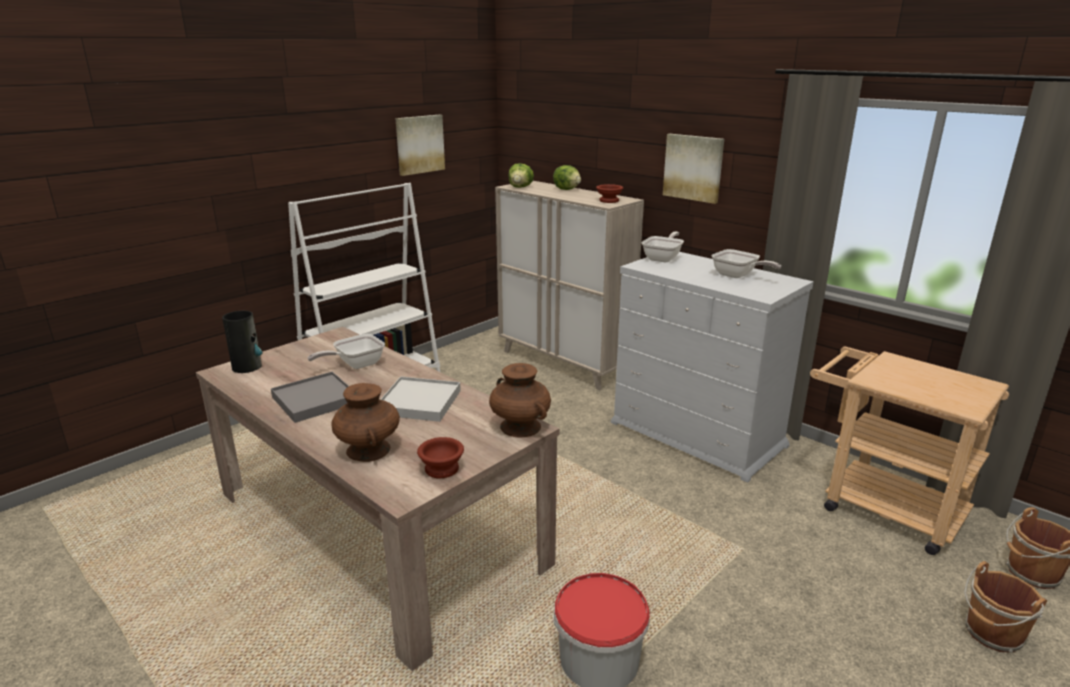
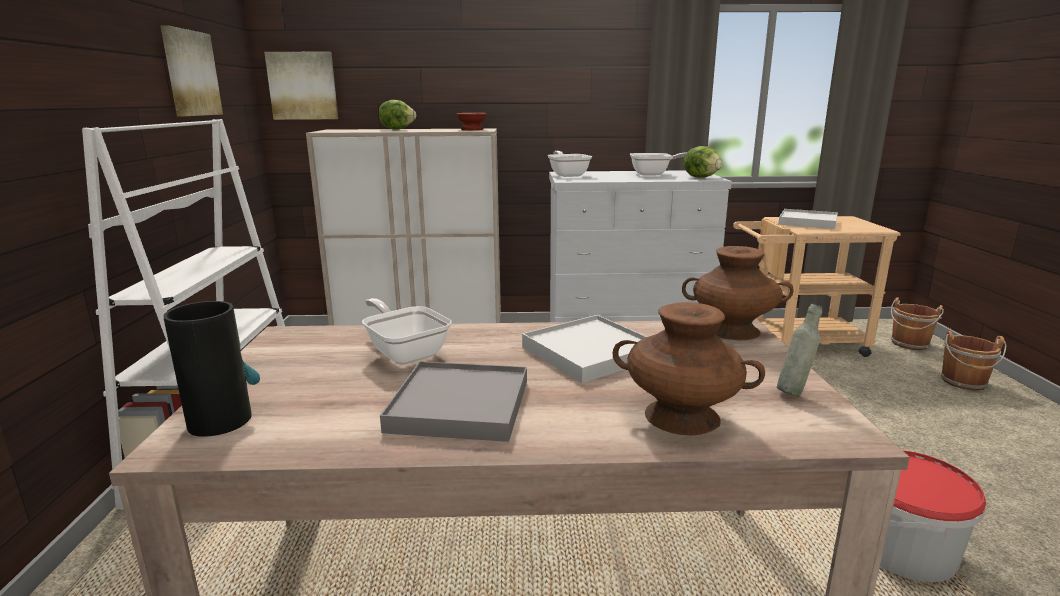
camera: 45 degrees left, 5 degrees down
frying pan [307,334,385,369] -> frying pan turned 135 degrees clockwise [362,298,451,365]
brown bowl [417,437,464,478] -> grey bottle [777,304,822,397]
lettuce [509,163,534,188] -> lettuce moved to [684,146,722,178]
picture [663,134,724,204] -> picture moved to [264,52,338,120]
none -> white tray [778,209,838,229]

